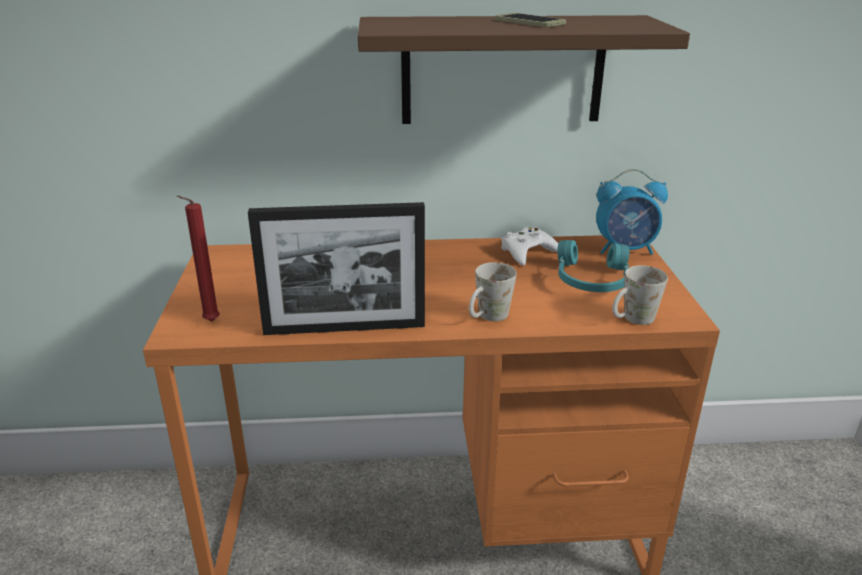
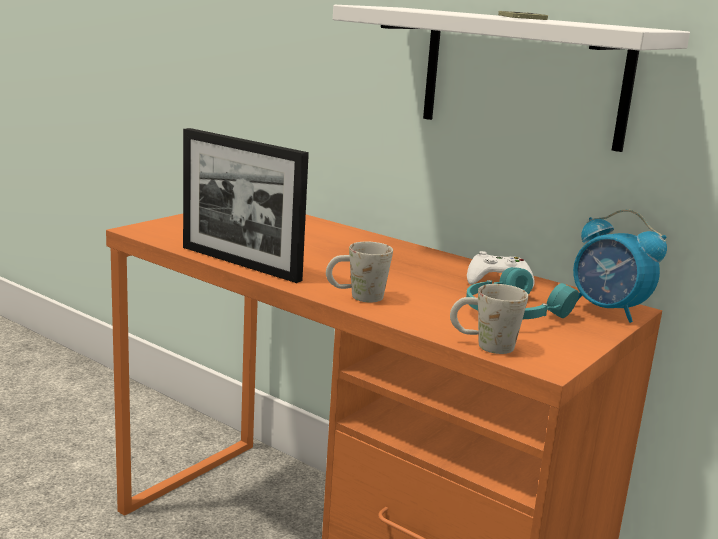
camera: 40 degrees right, 10 degrees down
red candle [176,196,220,321] -> none
brown shelf [358,15,690,124] -> white shelf [333,5,690,152]

